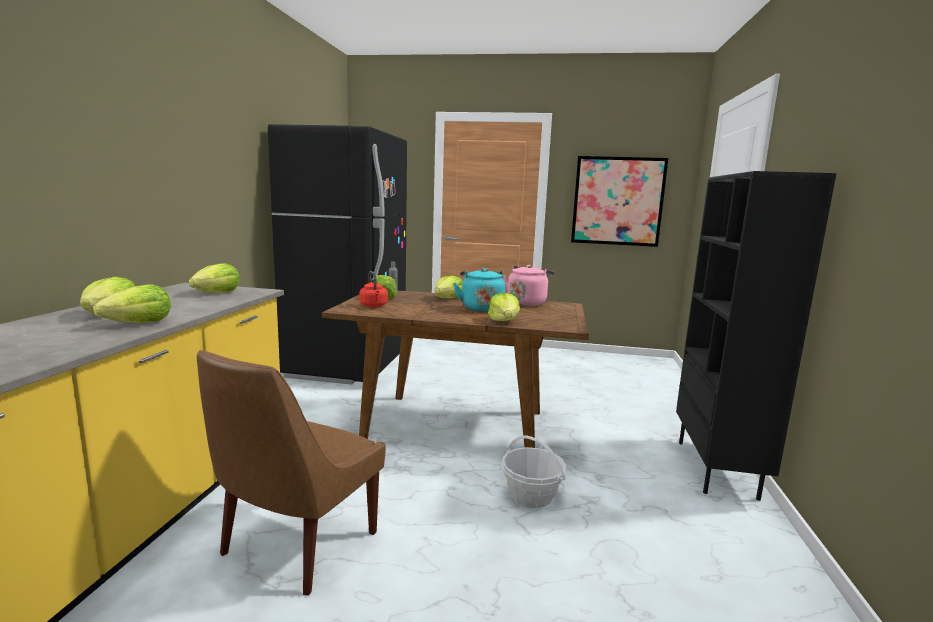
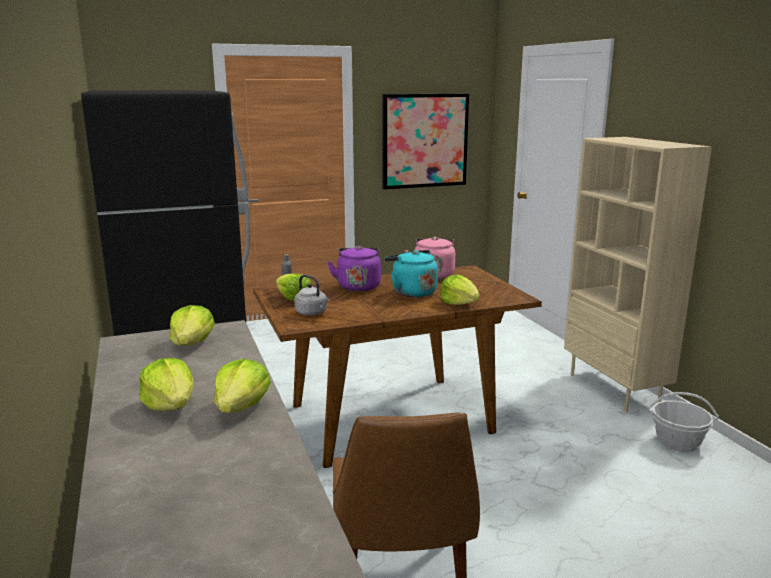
camera: 30 degrees left, 5 degrees up
red kettle [359,271,388,307] -> grey kettle [294,275,329,316]
lettuce [435,275,463,298] -> purple kettle [327,246,381,291]
basket [502,435,566,508] -> basket moved to [647,392,719,452]
black bookcase [676,171,836,501] -> beige bookcase [564,137,712,412]

